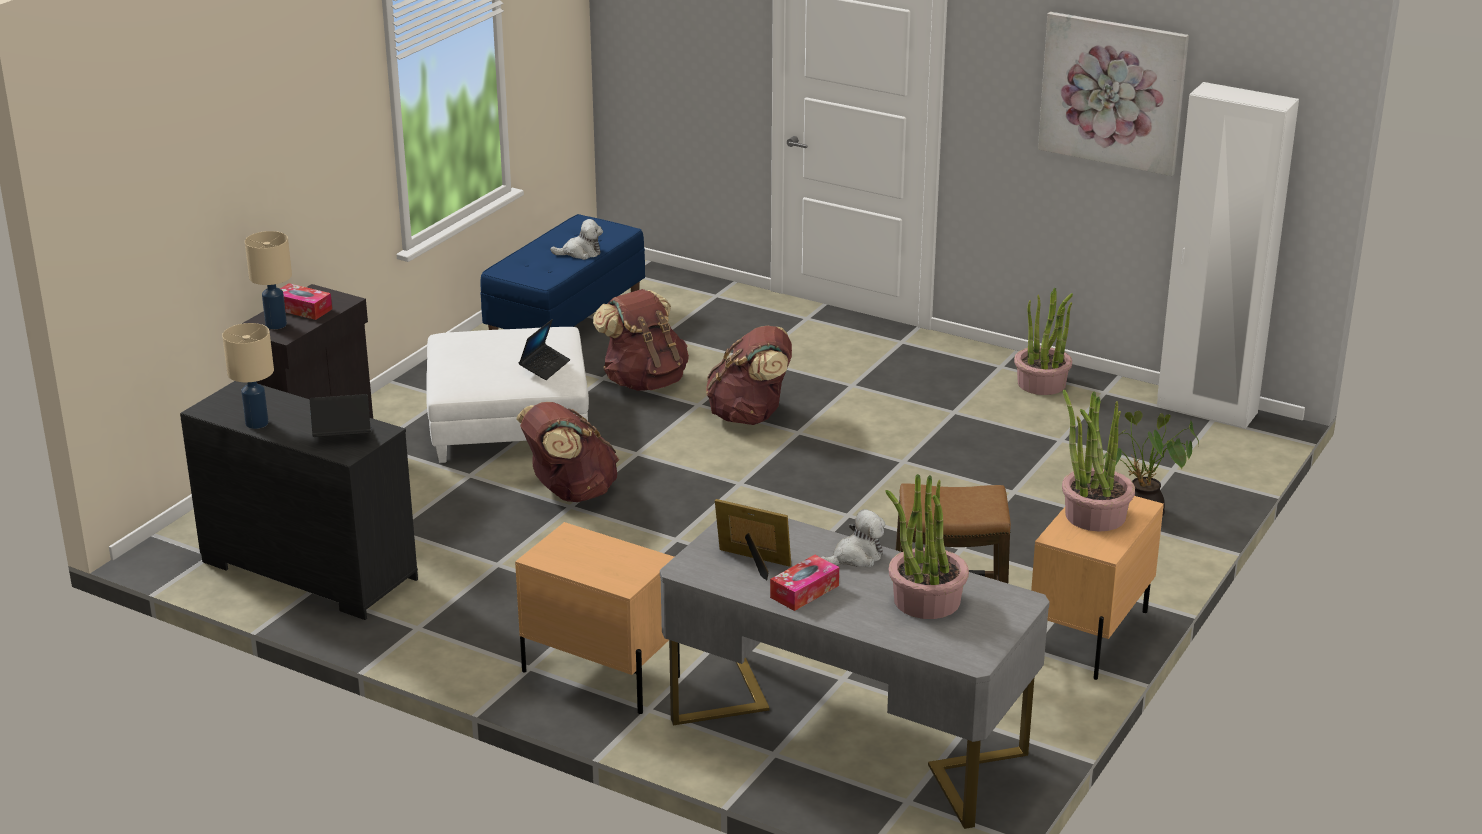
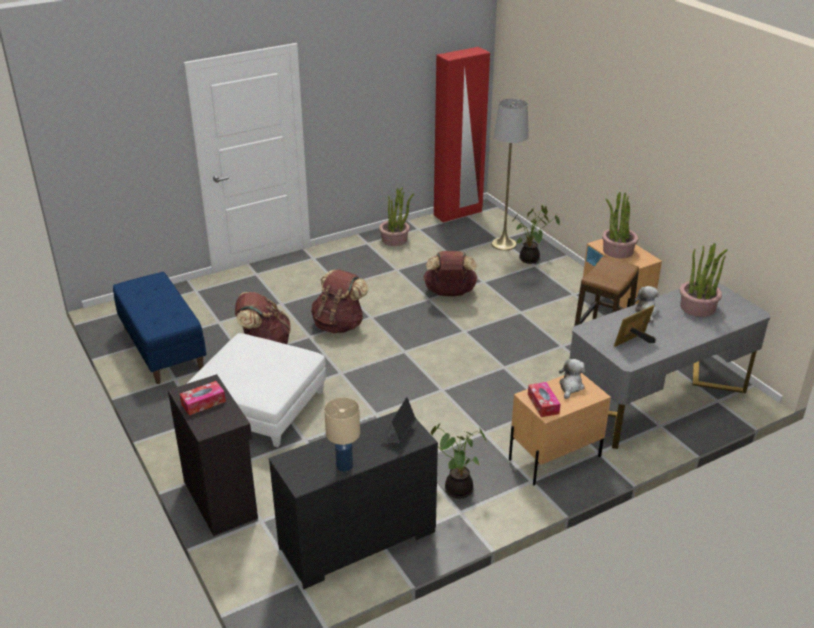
camera: 60 degrees left, 5 degrees up
beige table lamp [245,231,292,329] -> none
brown backpack [516,402,619,502] -> brown backpack moved to [423,251,478,296]
laptop [519,319,570,380] -> none
plush toy [550,219,603,260] -> plush toy moved to [559,359,585,399]
tissue box [770,555,839,611] -> tissue box moved to [528,382,561,417]
picture [1038,12,1189,176] -> none
white wardrobe [1157,82,1299,428] -> red wardrobe [434,47,490,223]
none -> potted plant [431,424,488,499]
none -> grey floor lamp [492,99,529,251]

